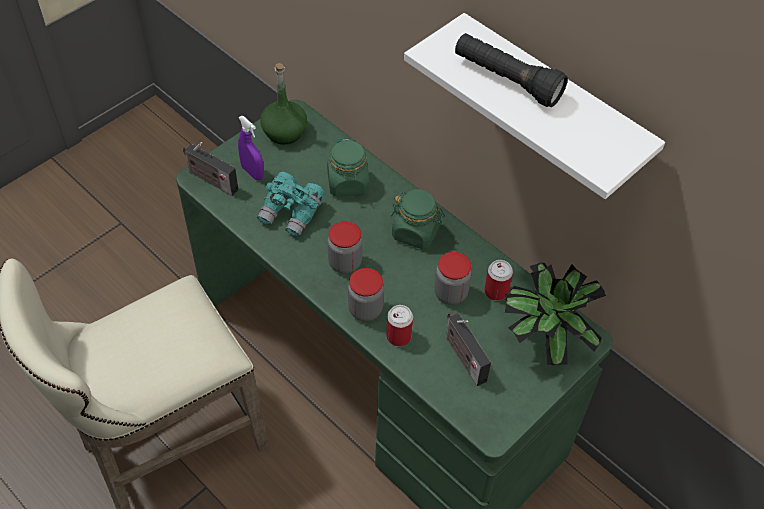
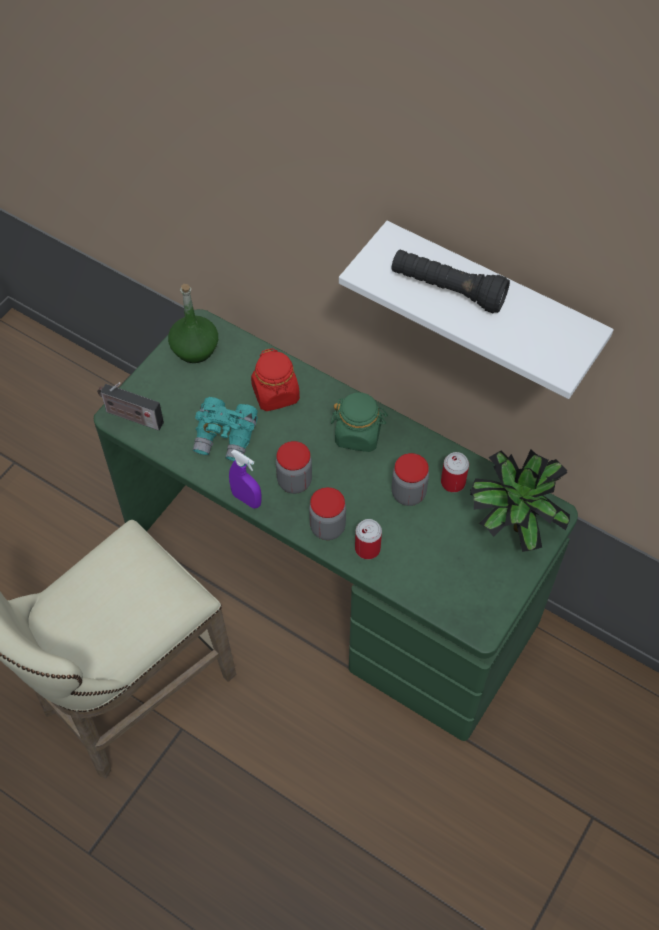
camera: 10 degrees left, 5 degrees up
purple spray bottle [238,116,264,180] -> purple spray bottle moved to [229,450,262,509]
green jar [327,138,369,196] -> red jar [251,348,300,411]
radio [446,312,491,386] -> none

